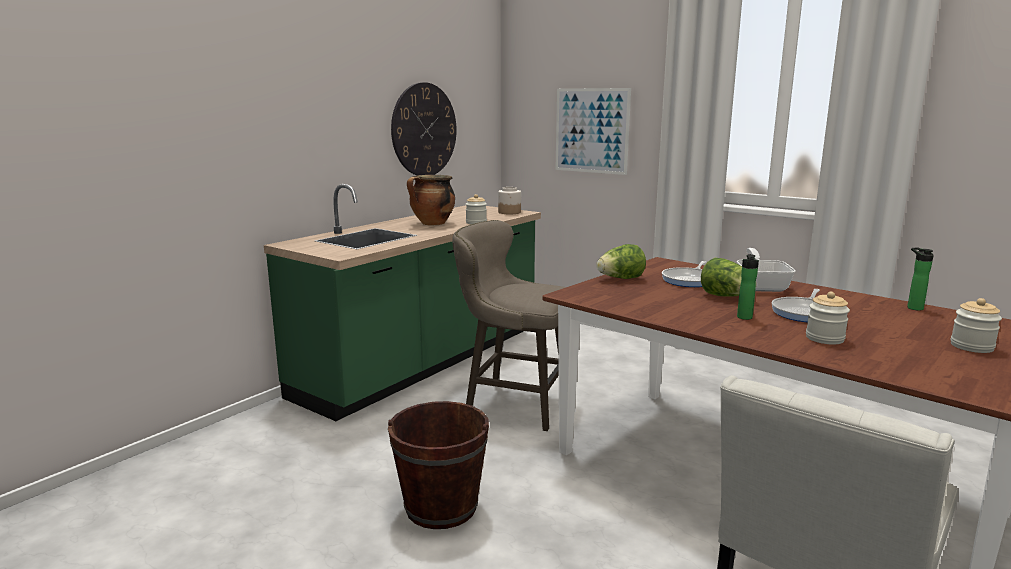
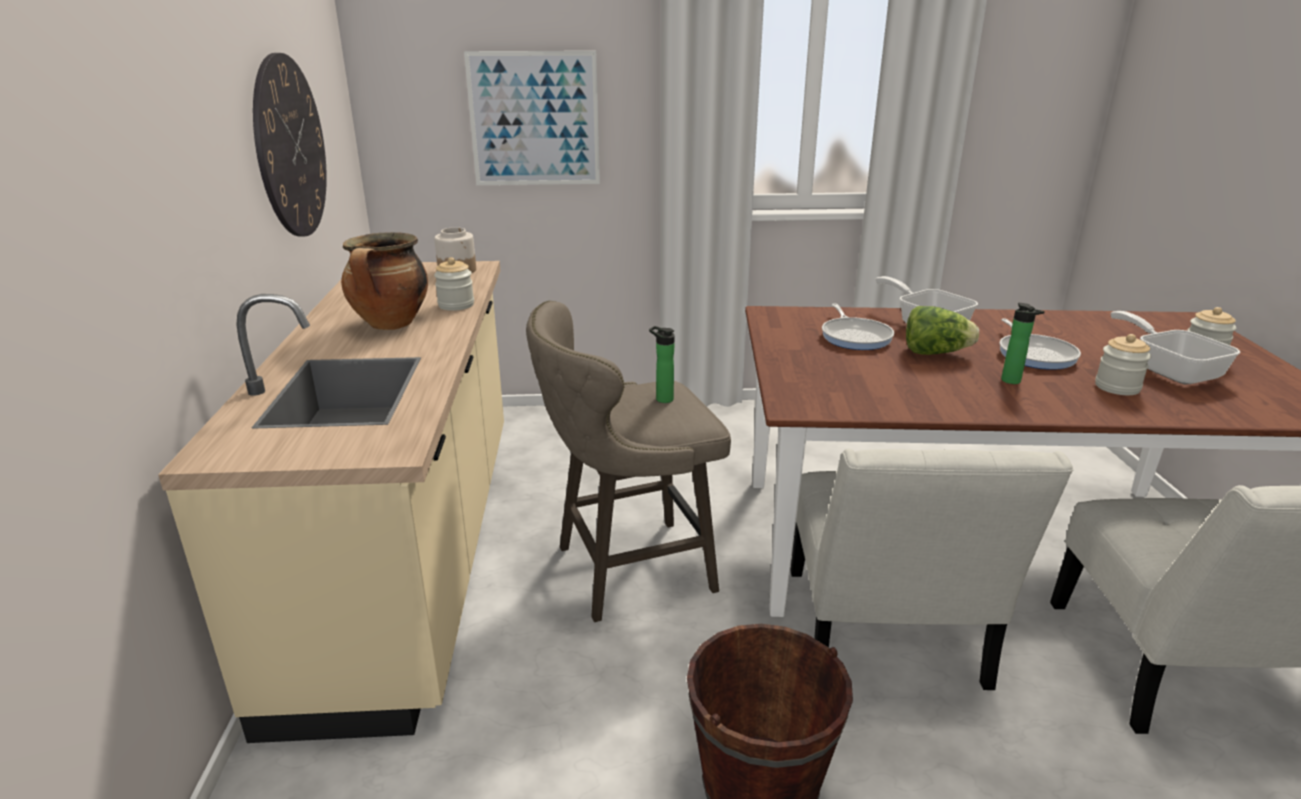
camera: 40 degrees left, 10 degrees up
green counter [264,184,541,421] -> beige counter [158,261,504,743]
lettuce [596,244,646,279] -> none
bottle [907,247,934,311] -> bottle moved to [649,326,675,403]
none -> white chair [790,449,1073,690]
none -> frying pan [1111,311,1240,384]

